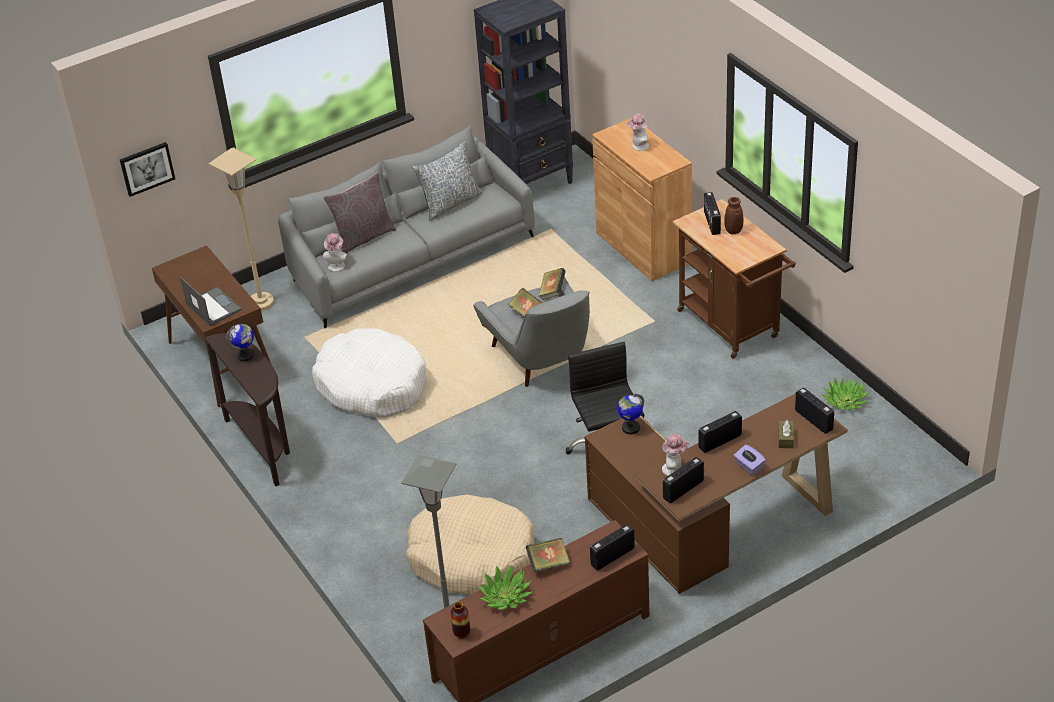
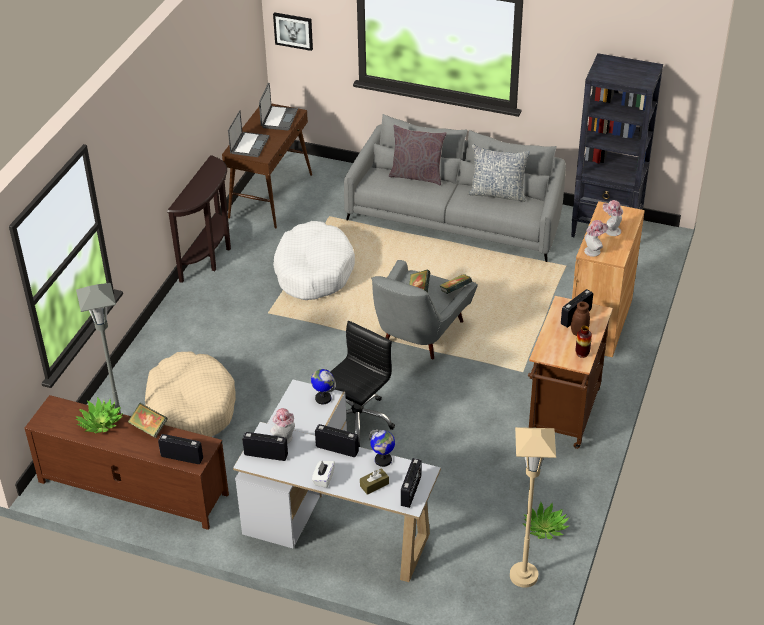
camera: 50 degrees right, 0 degrees up
beige floor lamp [209,147,274,311] -> beige floor lamp moved to [510,427,556,588]
globe [226,324,254,361] -> globe moved to [369,429,395,467]
hat [323,233,347,272] -> hat moved to [584,220,608,257]
vase [450,602,470,639] -> vase moved to [576,326,592,358]
brown desk [584,393,848,594] -> white desk [233,380,441,582]
purple tissue box [734,444,766,475] -> white tissue box [312,461,335,488]
none -> laptop [259,83,298,131]

